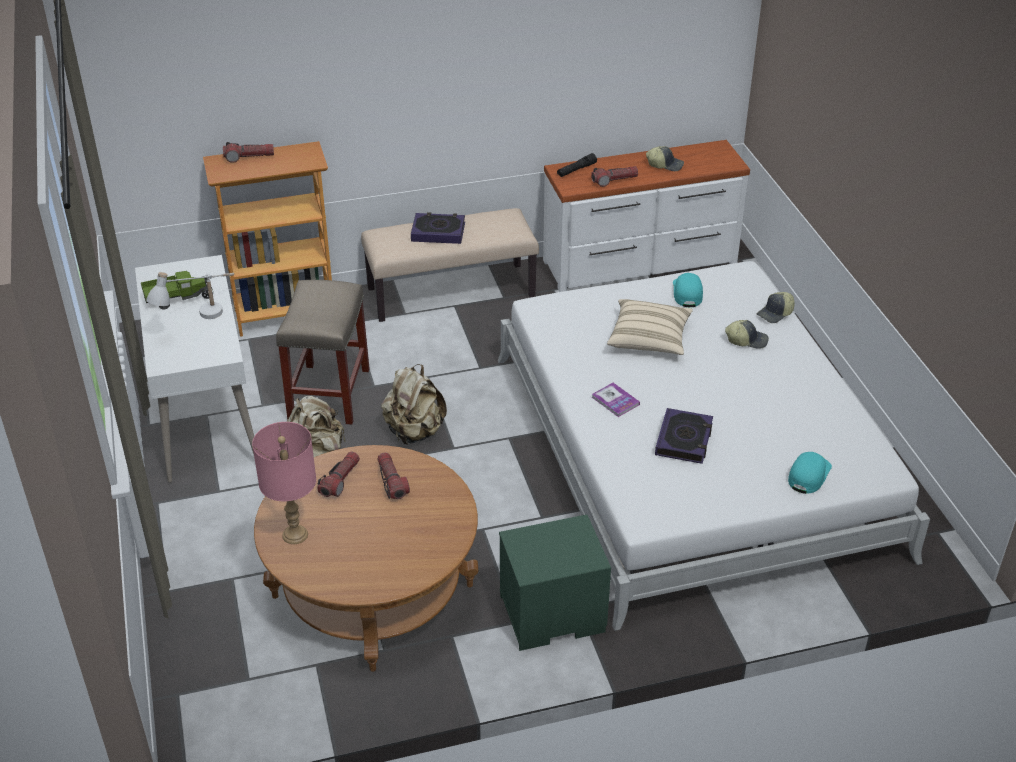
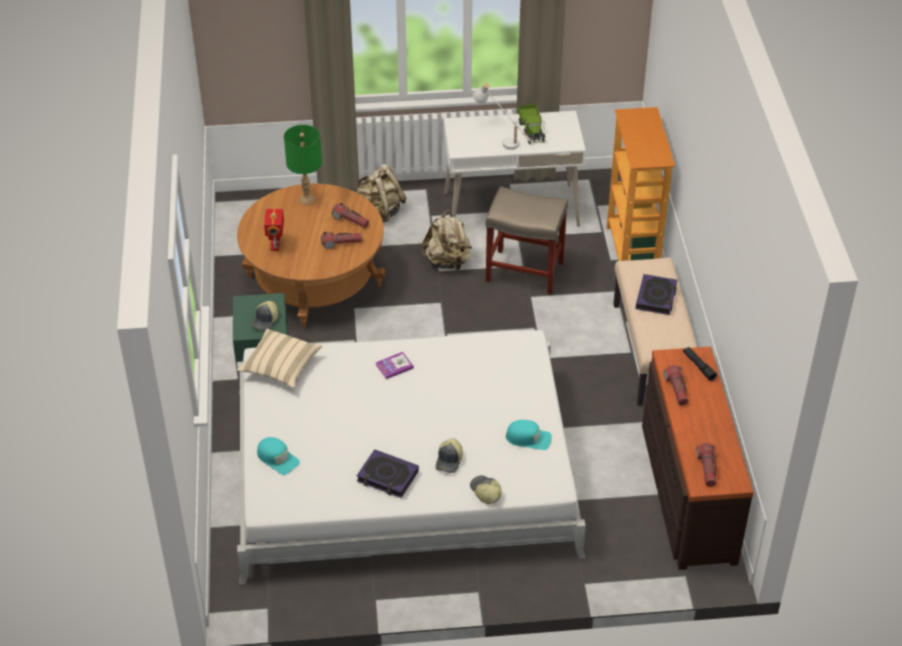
camera: 100 degrees right, 5 degrees up
flashlight [223,142,274,163] -> flashlight moved to [696,443,716,487]
pink table lamp [252,422,316,544] -> green table lamp [284,125,322,205]
beige backpack [381,364,447,445] -> beige backpack moved to [356,164,406,222]
white dresser [543,140,750,292] -> brown dresser [642,346,754,570]
beige pillow [607,299,693,355] -> beige pillow moved to [237,329,322,388]
cap [646,146,684,171] -> cap moved to [251,301,278,331]
book [655,408,713,464] -> book moved to [357,449,419,498]
none -> toy robot [264,208,284,251]

